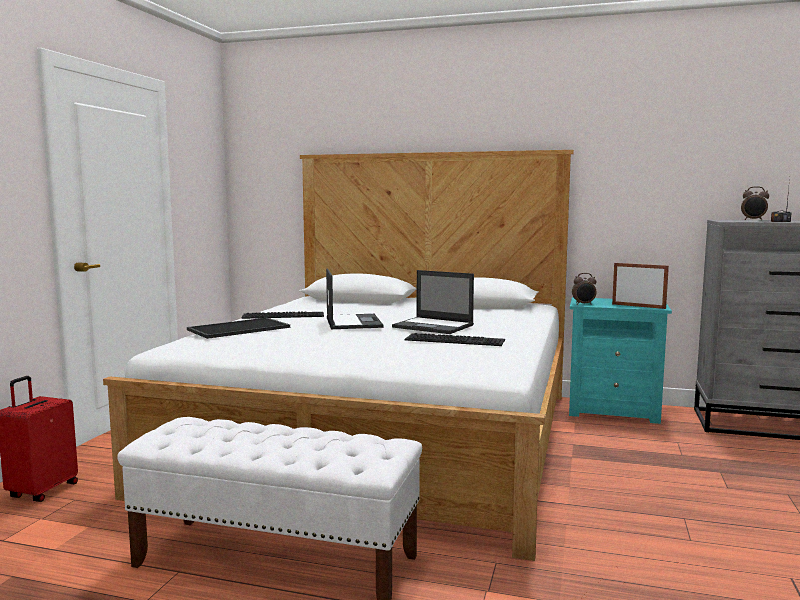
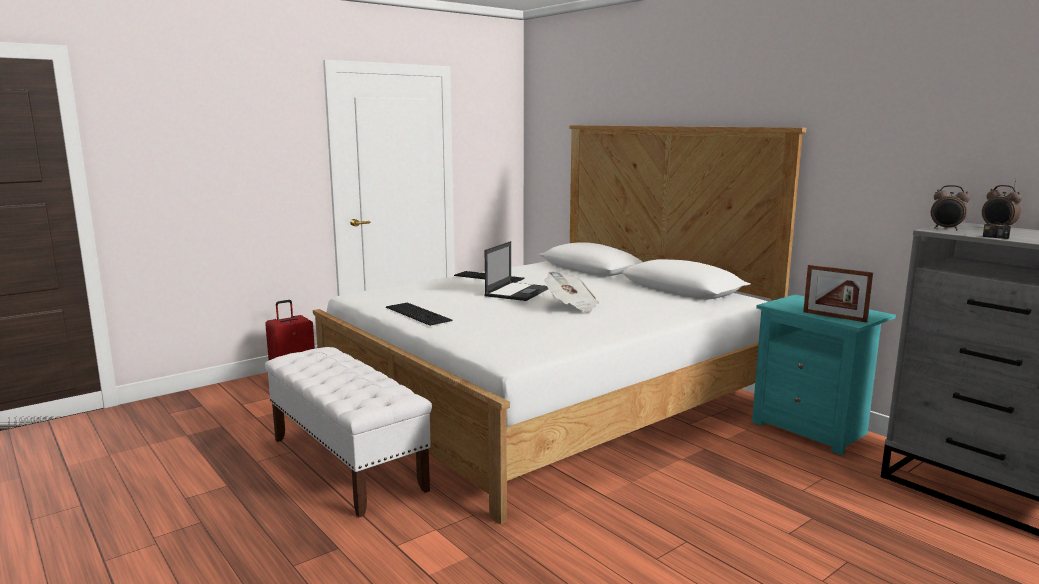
camera: 35 degrees right, 5 degrees up
tray [187,318,290,339] -> none
laptop [392,270,474,334] -> newspaper [544,271,599,313]
keyboard [404,333,505,346] -> keyboard moved to [386,303,453,326]
alarm clock [572,273,597,305] -> alarm clock moved to [931,185,970,230]
picture frame [612,263,669,309] -> picture frame turned 150 degrees clockwise [803,265,873,323]

